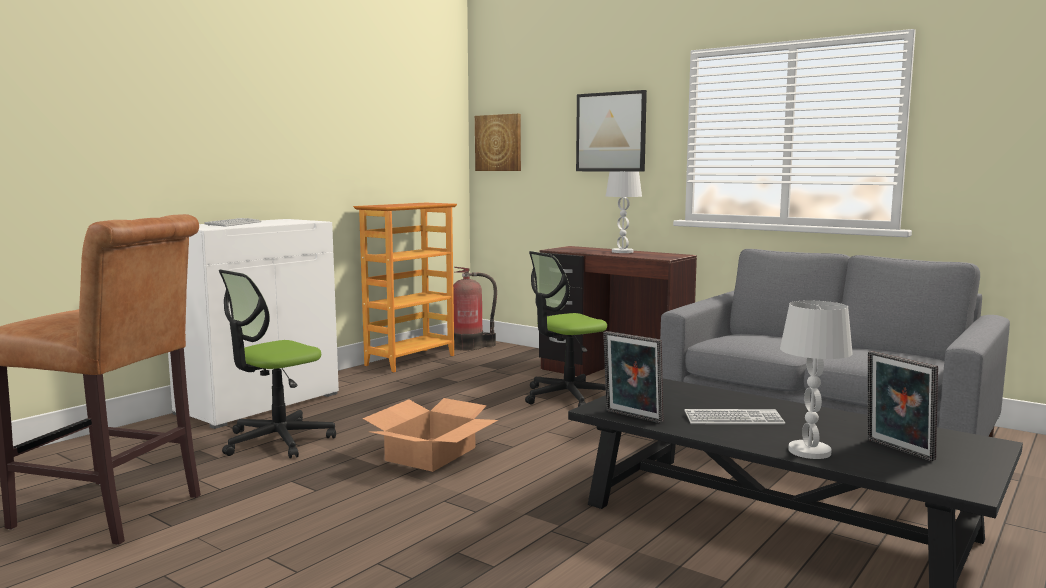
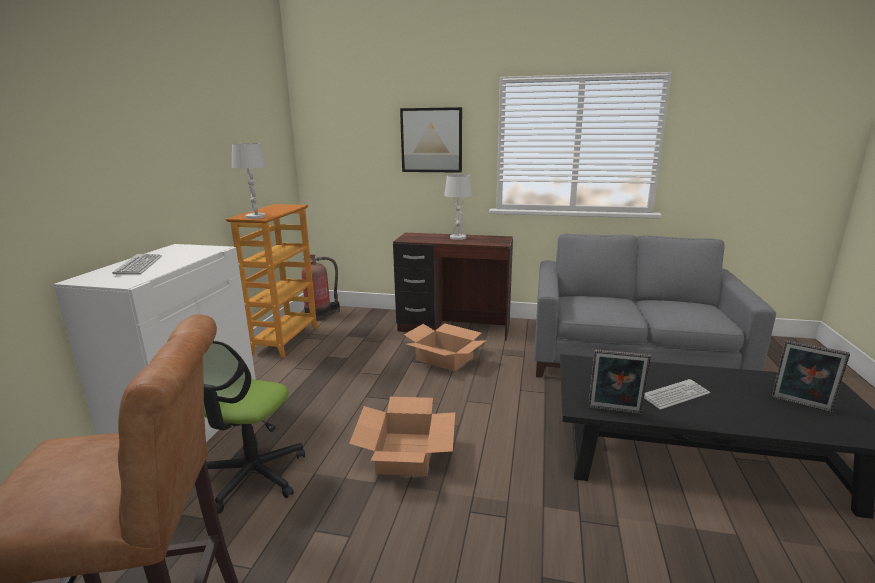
camera: 25 degrees left, 10 degrees up
picture [475,114,521,171] -> none
office chair [525,251,607,407] -> cardboard box [404,323,487,372]
white table lamp [780,301,853,459] -> white table lamp moved to [232,143,266,219]

